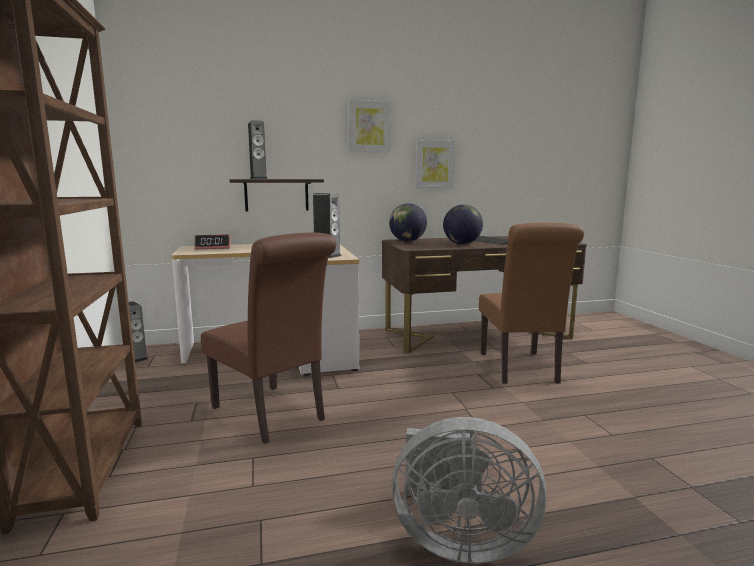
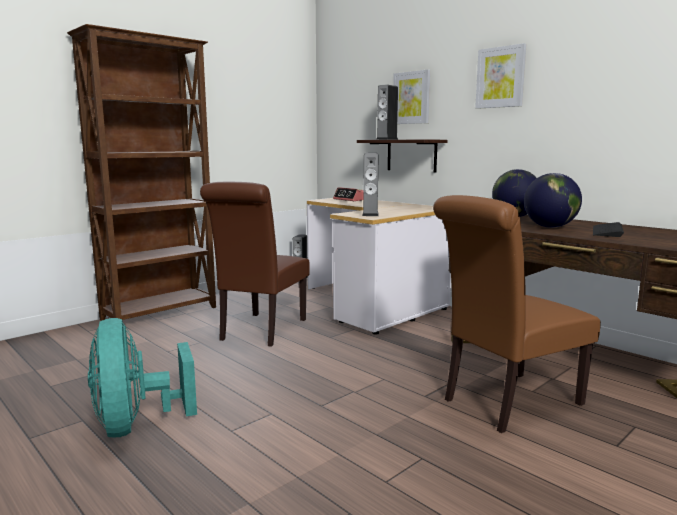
camera: 60 degrees right, 0 degrees up
grey fan [392,417,546,564] -> turquoise fan [88,318,197,438]
picture [415,140,455,189] -> picture moved to [393,70,430,124]

